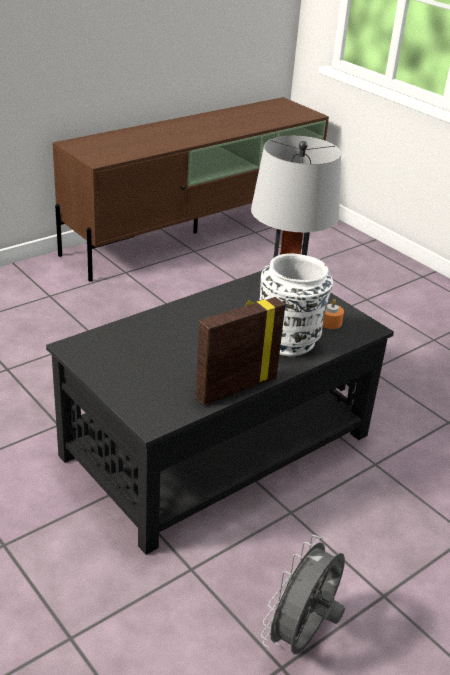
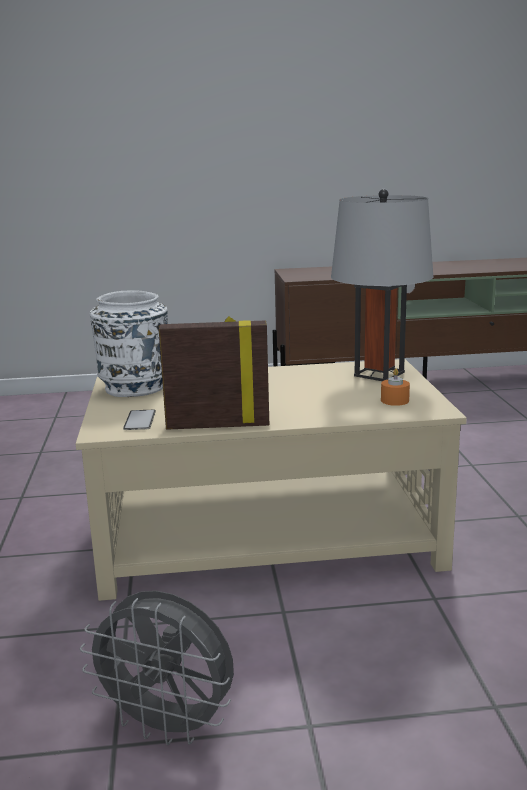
camera: 35 degrees right, 15 degrees down
black coffee table [46,271,394,555] -> beige coffee table [76,359,467,601]
white vase [259,253,333,357] -> white vase moved to [90,290,168,397]
grey fan [261,535,345,655] -> grey fan turned 135 degrees counterclockwise [80,591,234,745]
none -> phone [123,410,156,430]

